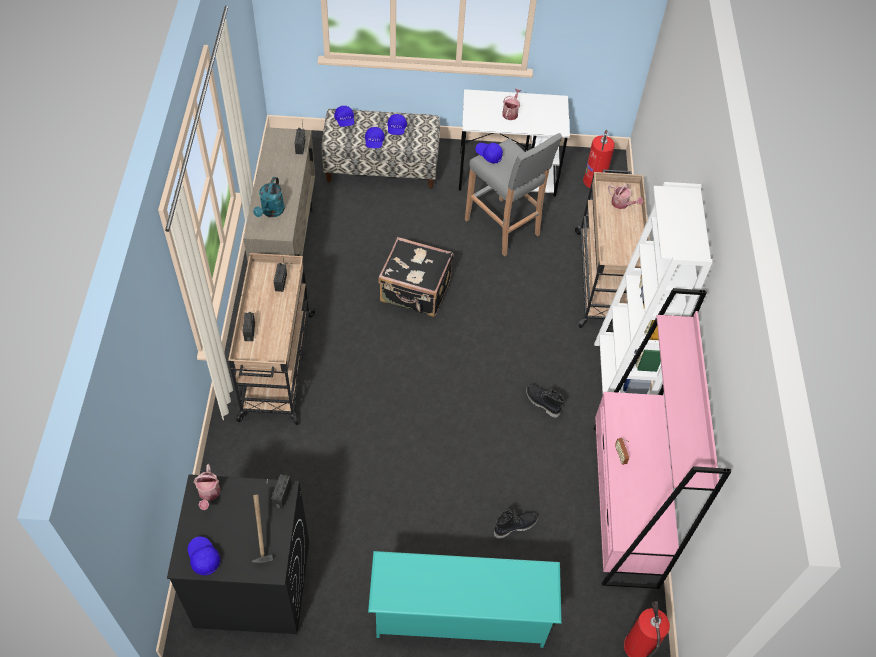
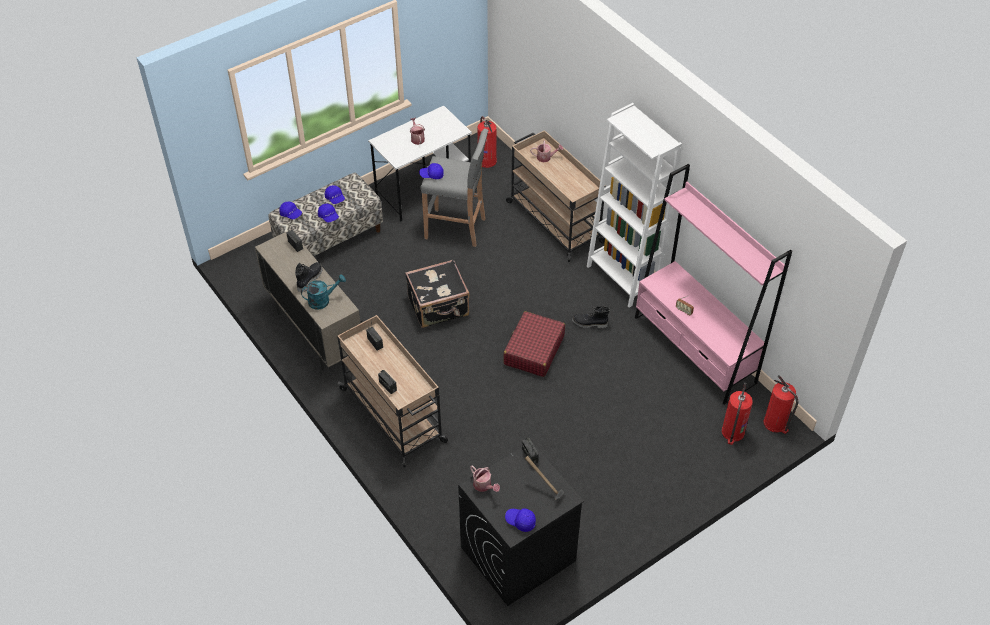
camera: 35 degrees left, 5 degrees down
turquoise watering can [253,177,285,217] -> turquoise watering can turned 90 degrees counterclockwise [301,274,346,309]
turquoise shoe rack [368,551,562,648] -> none
black boot [494,509,538,539] -> black boot moved to [295,262,323,293]
none -> red suitcase [503,311,565,377]
none -> fire extinguisher [722,382,753,445]

